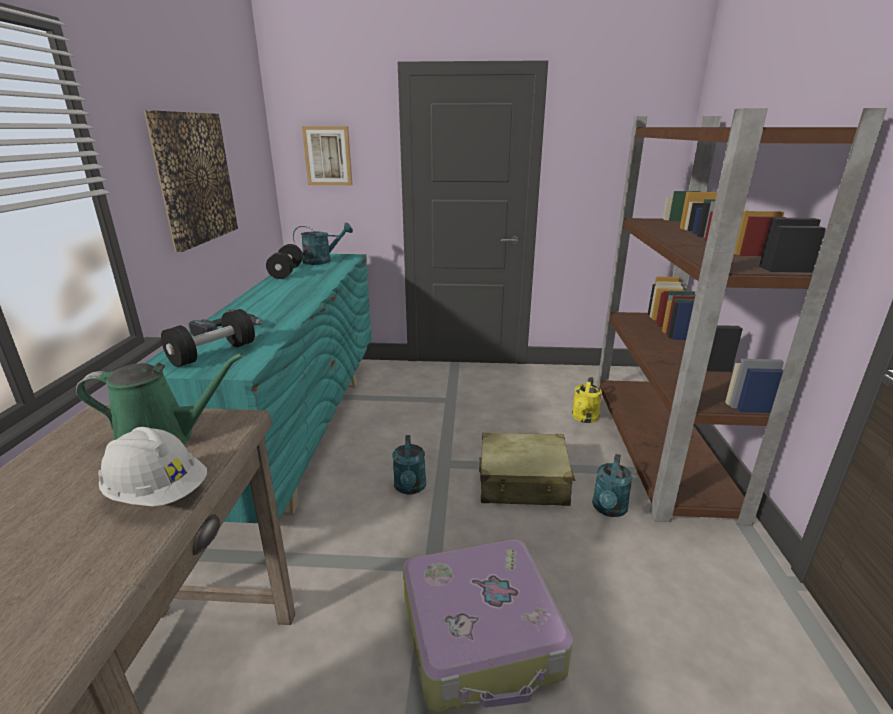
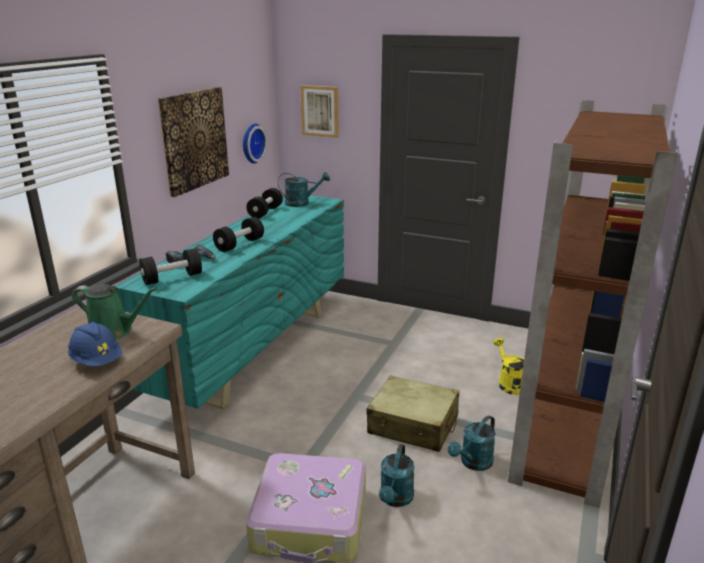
camera: 20 degrees right, 0 degrees up
white hard hat [98,427,207,507] -> blue hard hat [68,322,122,367]
turquoise watering can [392,435,426,495] -> turquoise watering can moved to [379,444,415,507]
yellow watering can [572,377,602,423] -> yellow watering can turned 120 degrees clockwise [493,338,524,395]
none -> black dumbbell [213,217,264,252]
none -> wall clock [243,124,267,164]

